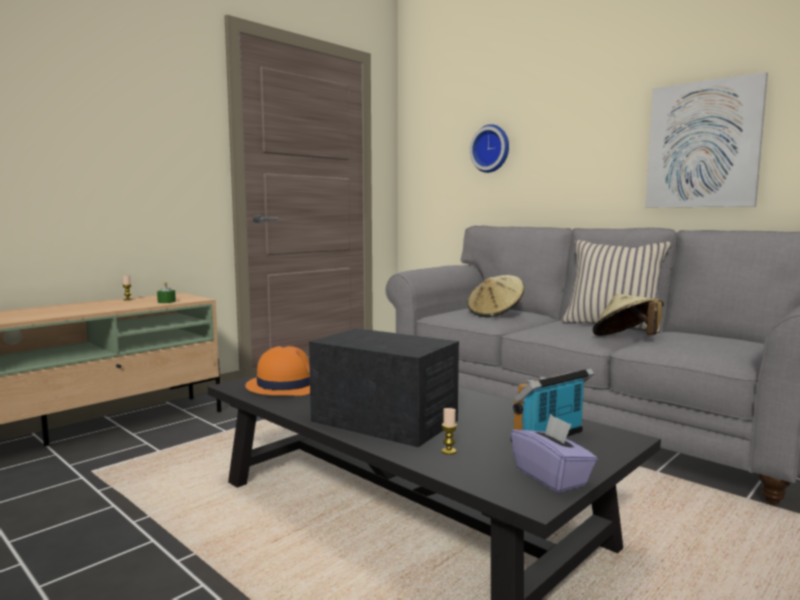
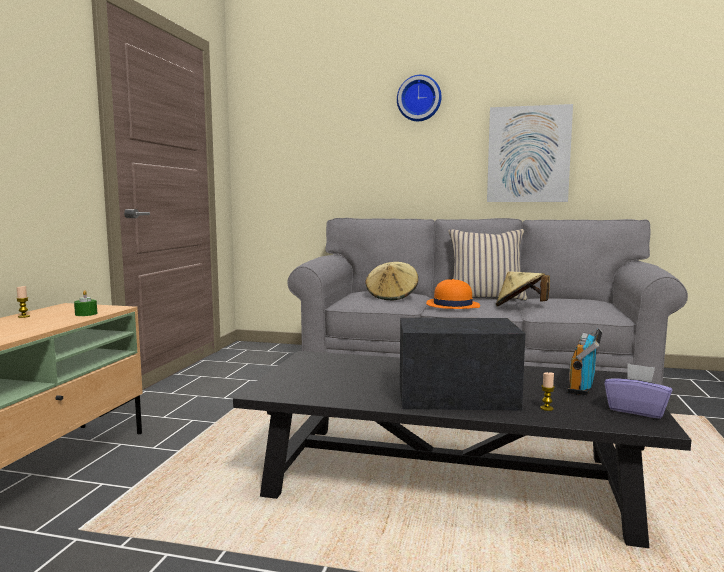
camera: 30 degrees left, 0 degrees up
orange hat [245,346,310,396] -> orange hat moved to [426,279,480,309]
wall clock [469,124,509,173] -> wall clock moved to [397,75,442,121]

